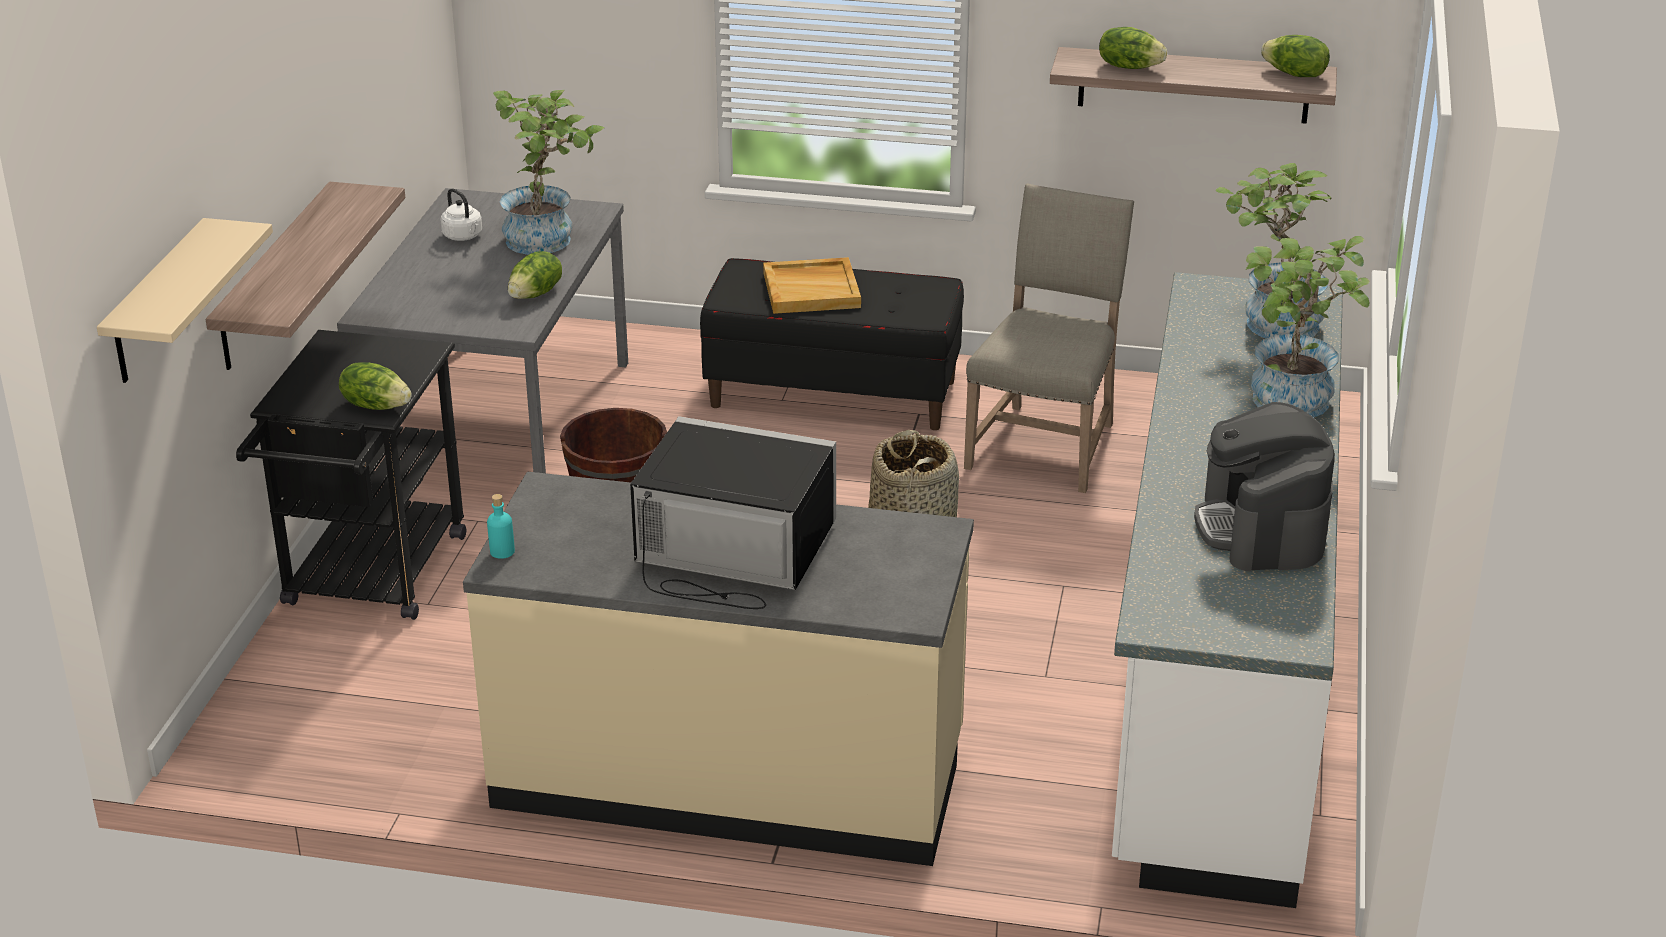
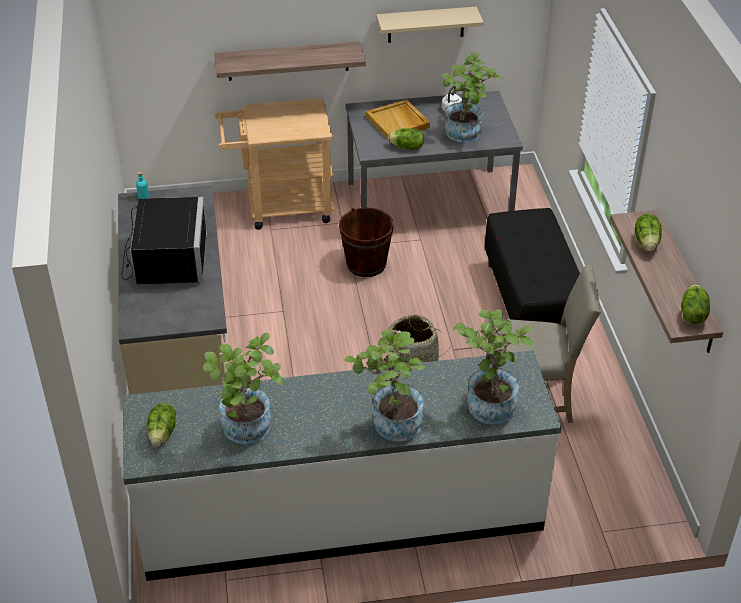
camera: 70 degrees right, 10 degrees up
beige shelf [97,218,273,383] -> beige shelf moved to [376,7,484,43]
black cart [236,330,466,620] -> beige cart [215,98,335,230]
lettuce [339,362,411,410] -> lettuce moved to [147,403,176,447]
beige tray [763,257,861,314] -> beige tray moved to [366,99,430,140]
coffee machine [1194,402,1335,571] -> potted plant [203,332,285,444]

